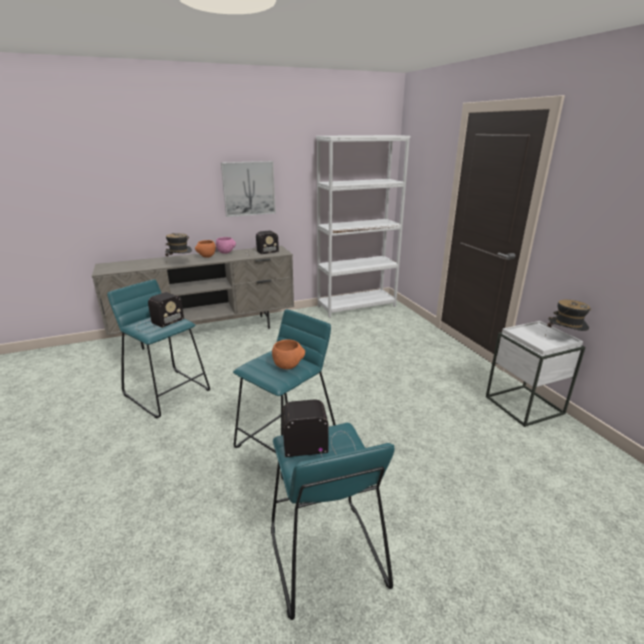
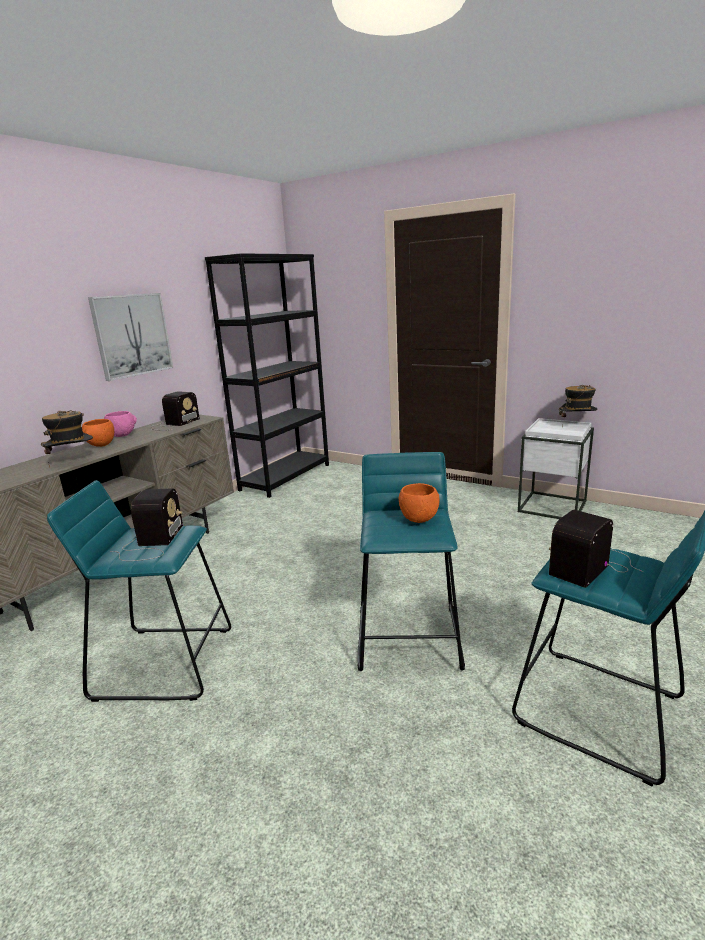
camera: 35 degrees left, 5 degrees down
white bookcase [316,135,410,318] -> black bookcase [205,253,329,498]

